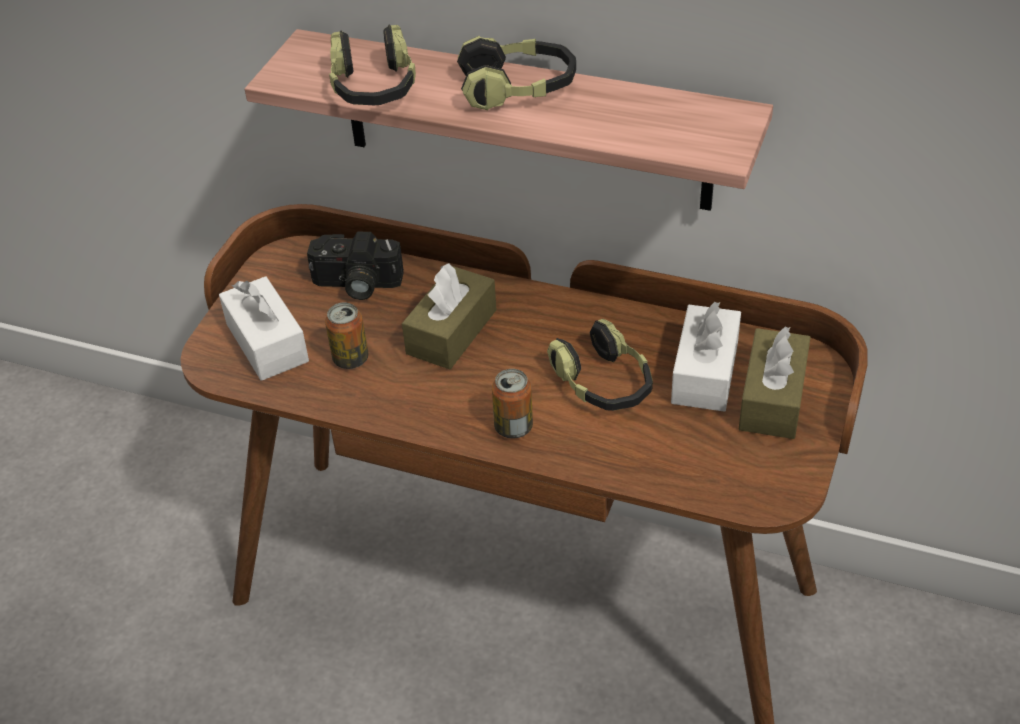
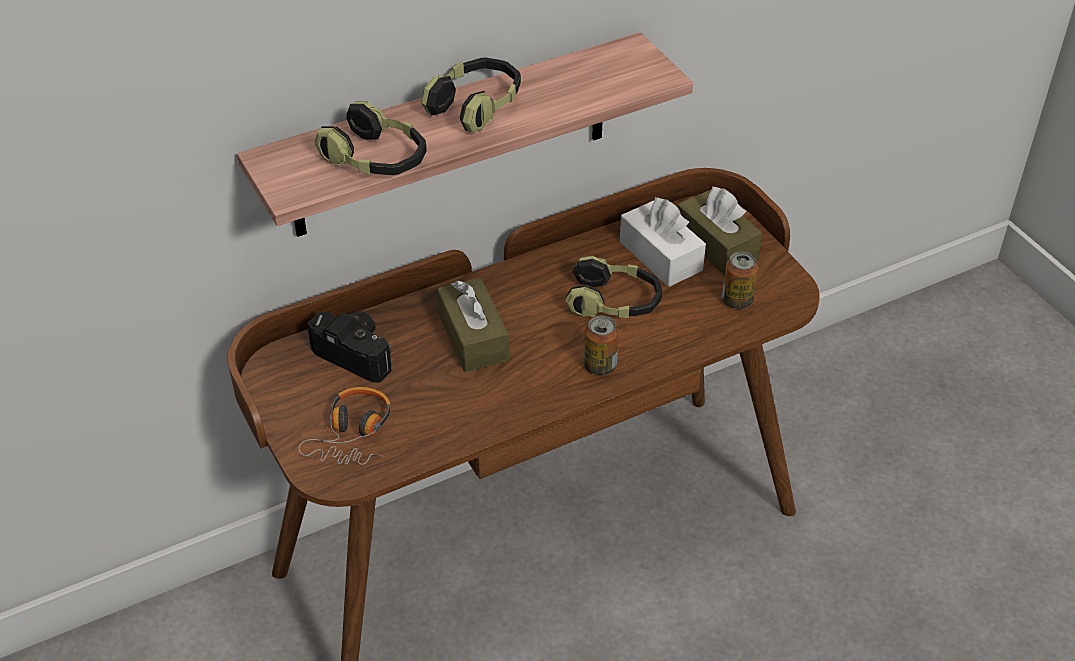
camera: 50 degrees left, 0 degrees up
white tissue box [219,276,309,381] -> headphones [299,387,391,465]
camera [307,232,404,300] -> camera turned 105 degrees counterclockwise [307,311,392,383]
can [325,302,369,369] -> can moved to [722,251,758,309]

